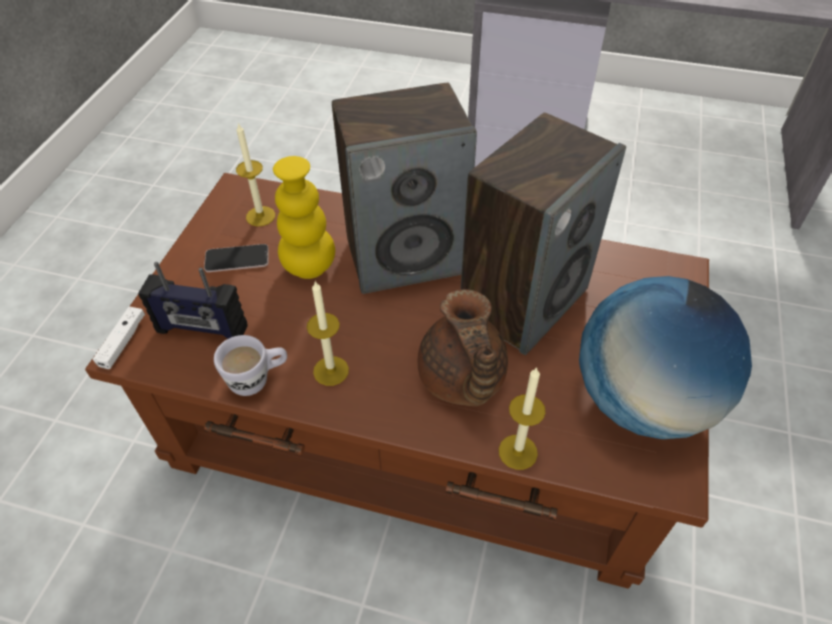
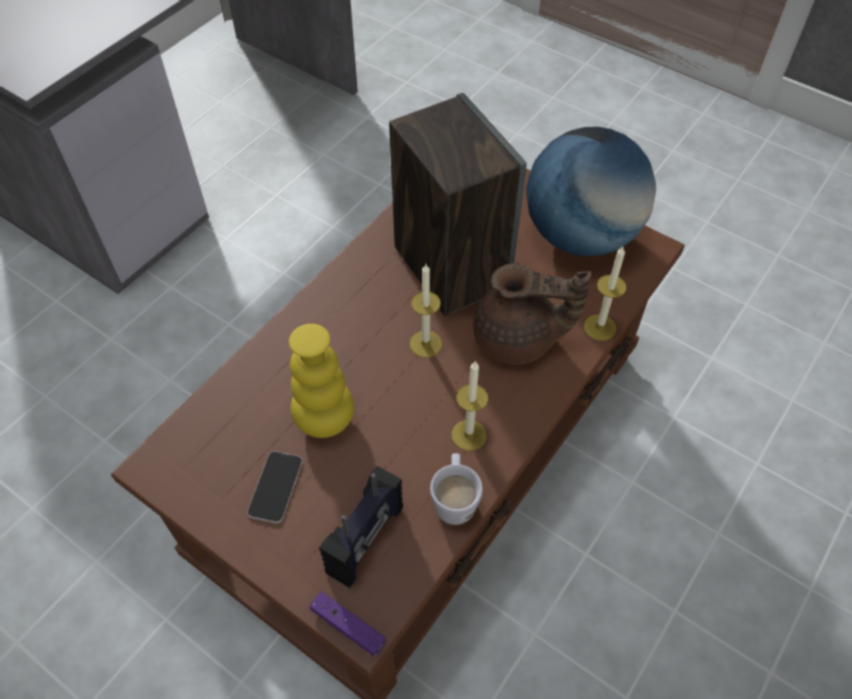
camera: 70 degrees left, 5 degrees up
white game controller [93,307,145,369] -> purple game controller [310,591,386,656]
candle [236,123,275,226] -> candle moved to [410,264,442,358]
speaker [332,83,477,294] -> none

